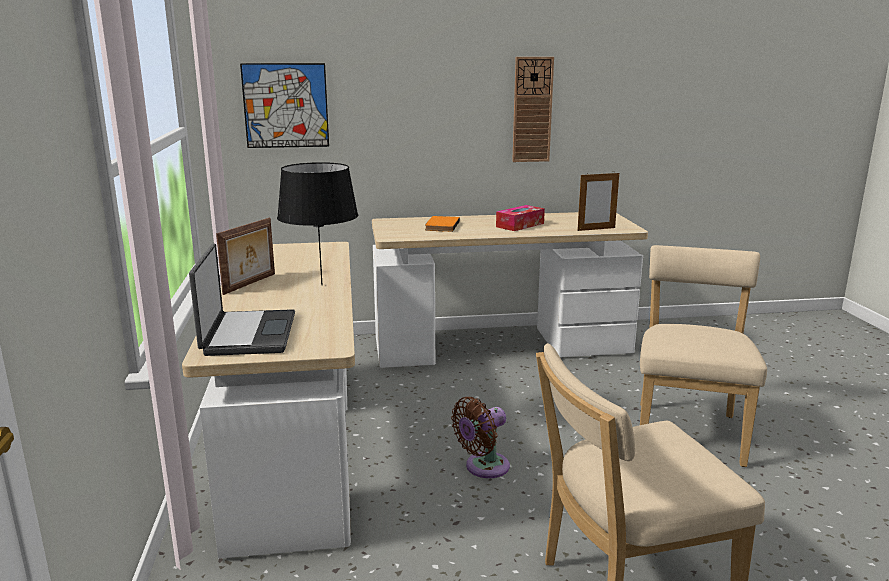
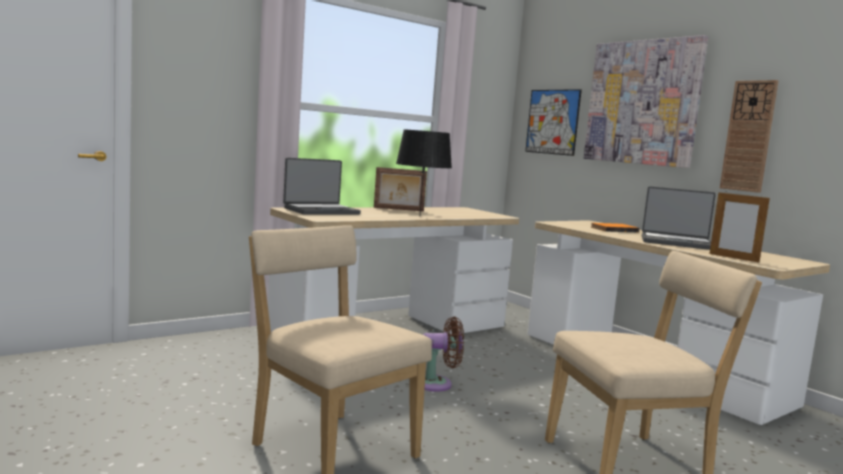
camera: 60 degrees right, 10 degrees down
brown fan [451,397,510,478] -> brown fan turned 150 degrees clockwise [423,317,464,392]
tissue box [496,205,545,231] -> laptop [642,186,716,250]
none -> picture [584,35,709,168]

